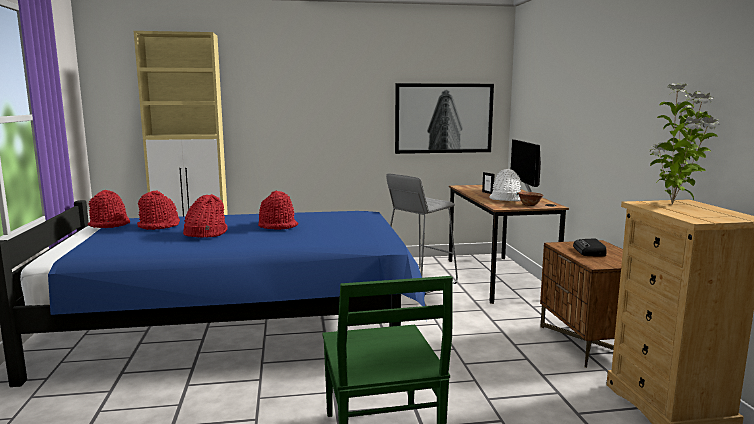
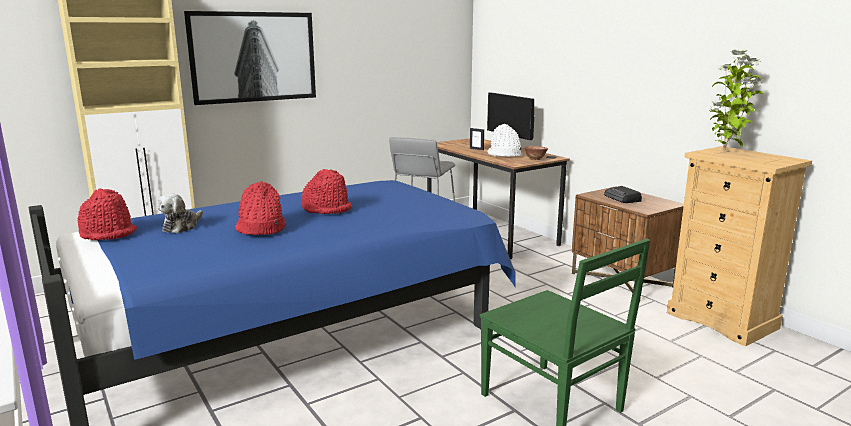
camera: 25 degrees left, 5 degrees up
red hat [137,190,180,230] -> plush toy [157,193,203,233]
picture [395,83,494,154] -> picture moved to [184,11,316,105]

